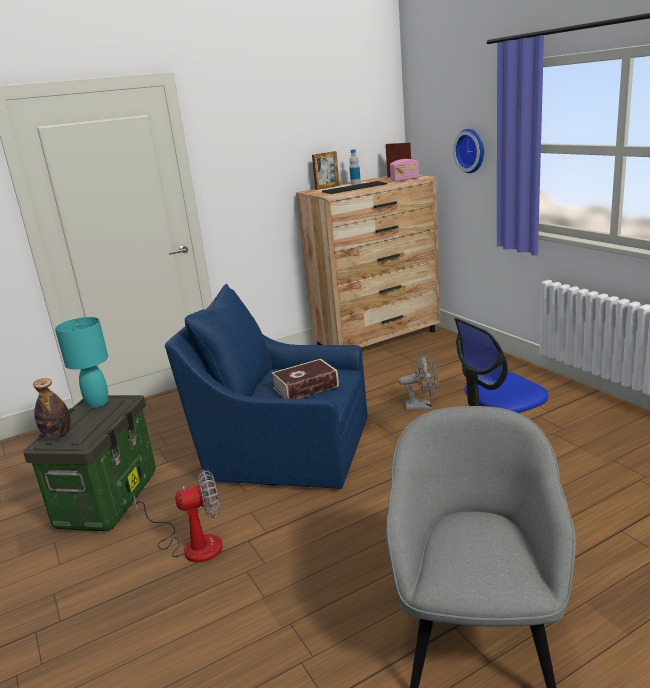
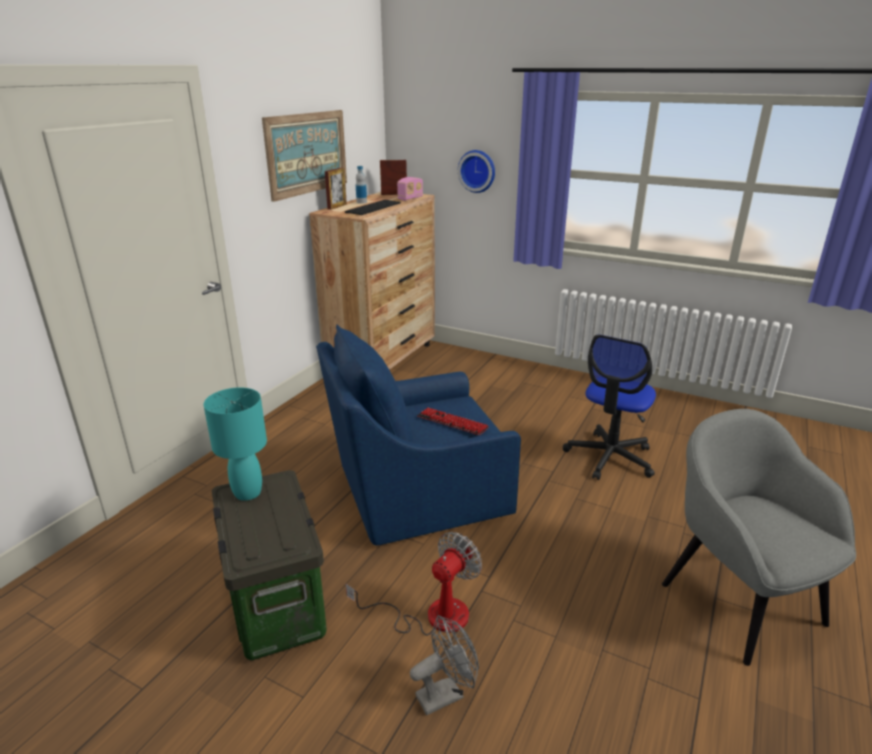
camera: 35 degrees left, 5 degrees up
bottle [33,378,71,439] -> none
book [271,359,339,399] -> keyboard [417,408,489,435]
grey fan [398,355,438,410] -> grey fan moved to [410,615,479,715]
none -> picture [262,110,347,202]

